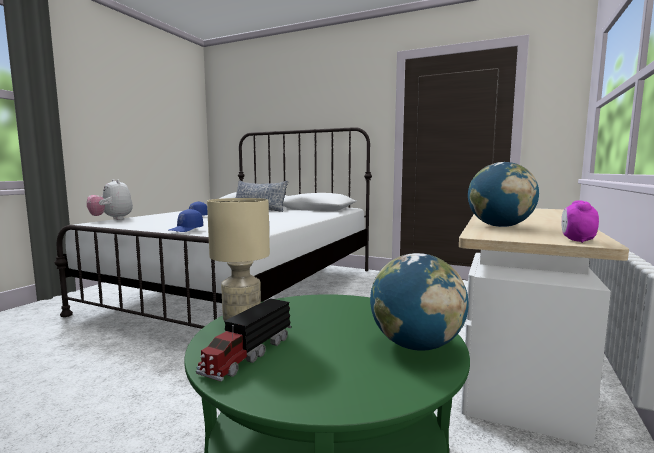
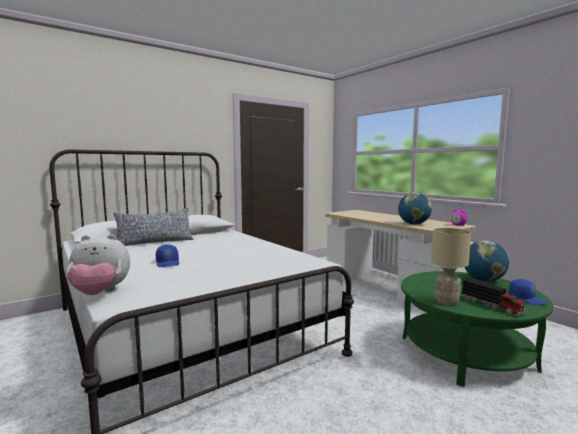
camera: 60 degrees left, 0 degrees up
blue cap [168,209,203,232] -> blue cap moved to [508,279,548,305]

